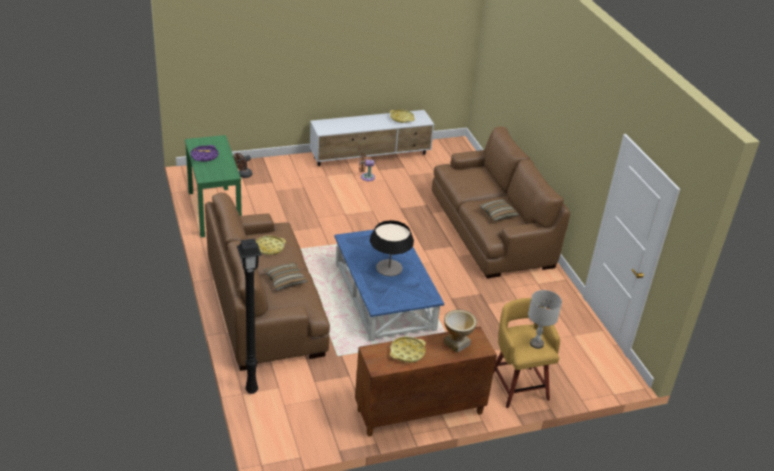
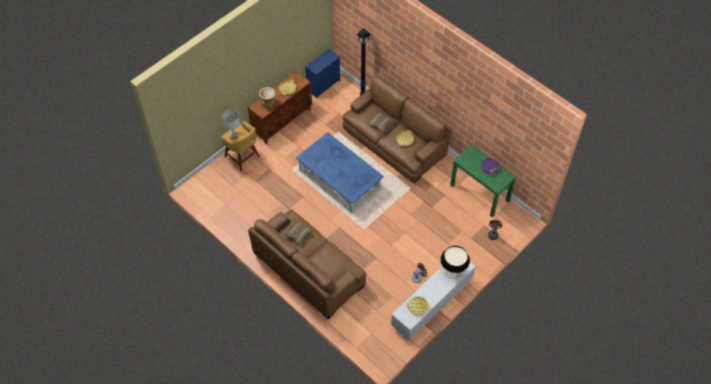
camera: 155 degrees right, 20 degrees up
table lamp [370,220,414,277] -> table lamp moved to [441,246,470,279]
none -> blue dresser [305,49,340,99]

